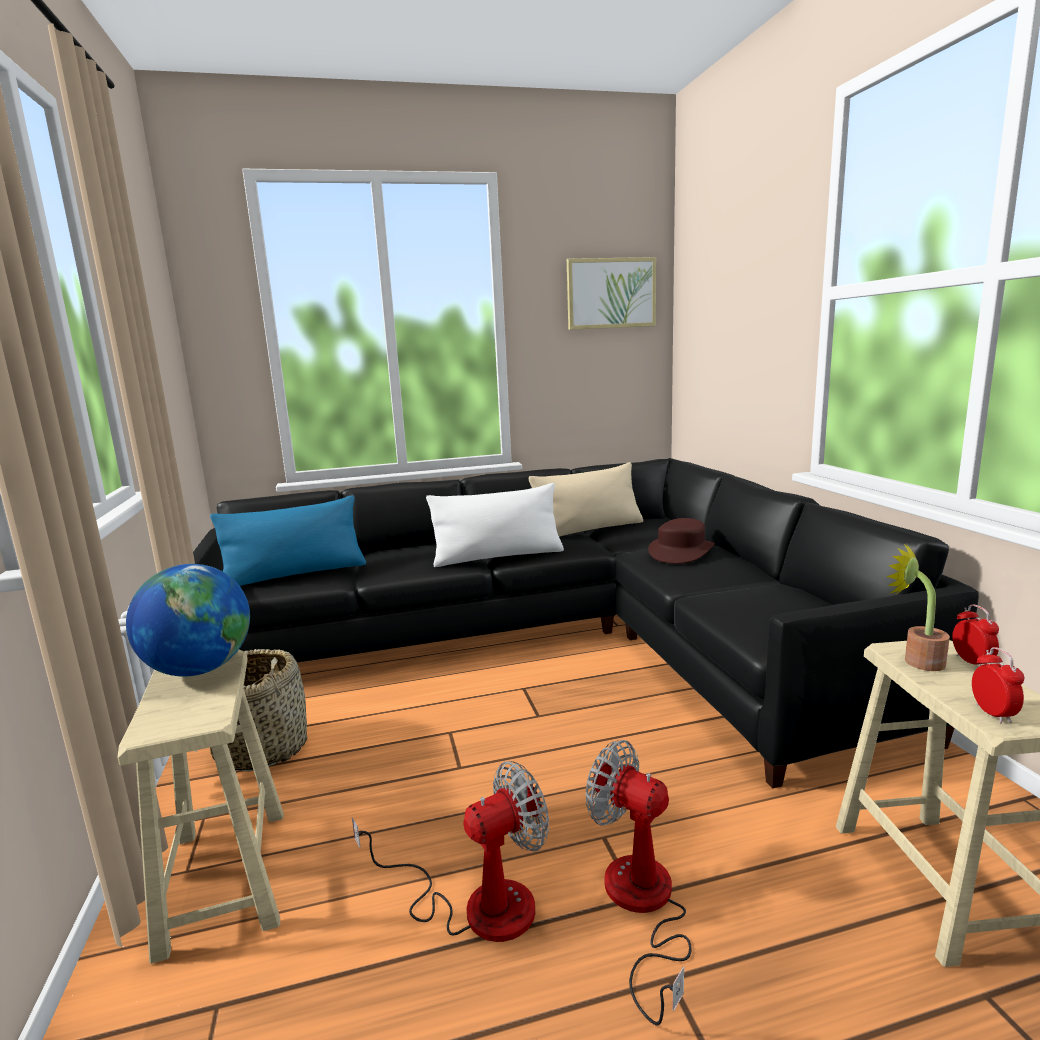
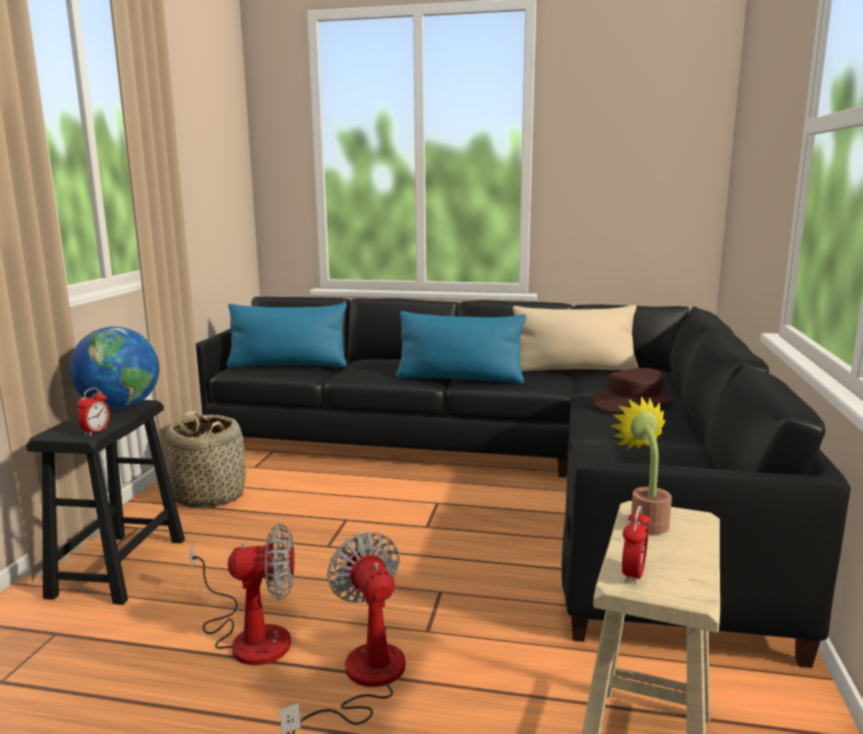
camera: 25 degrees right, 0 degrees up
beige stool [117,650,284,964] -> black stool [26,400,185,605]
white pillow [426,483,564,567] -> blue pillow [396,311,527,384]
picture [567,257,656,330] -> none
alarm clock [952,604,999,667] -> alarm clock moved to [77,388,110,436]

